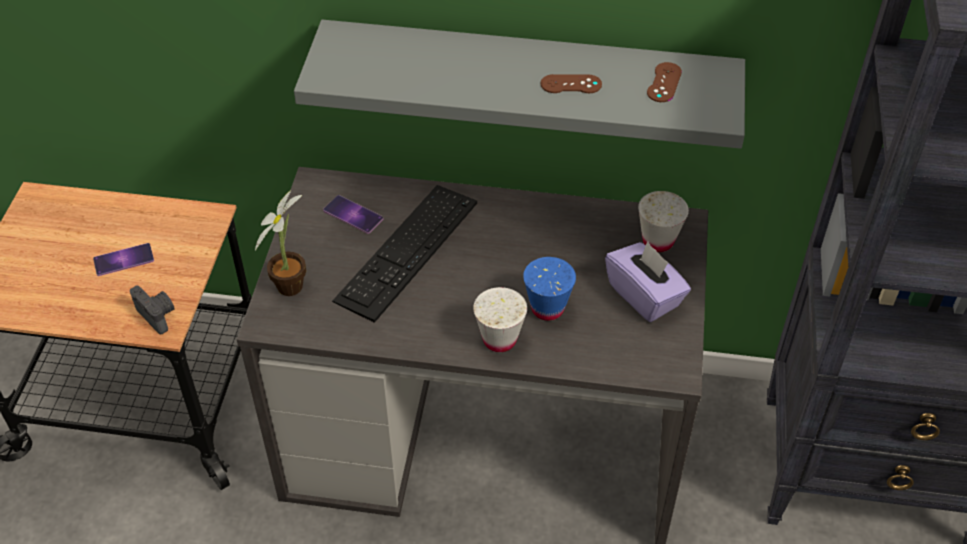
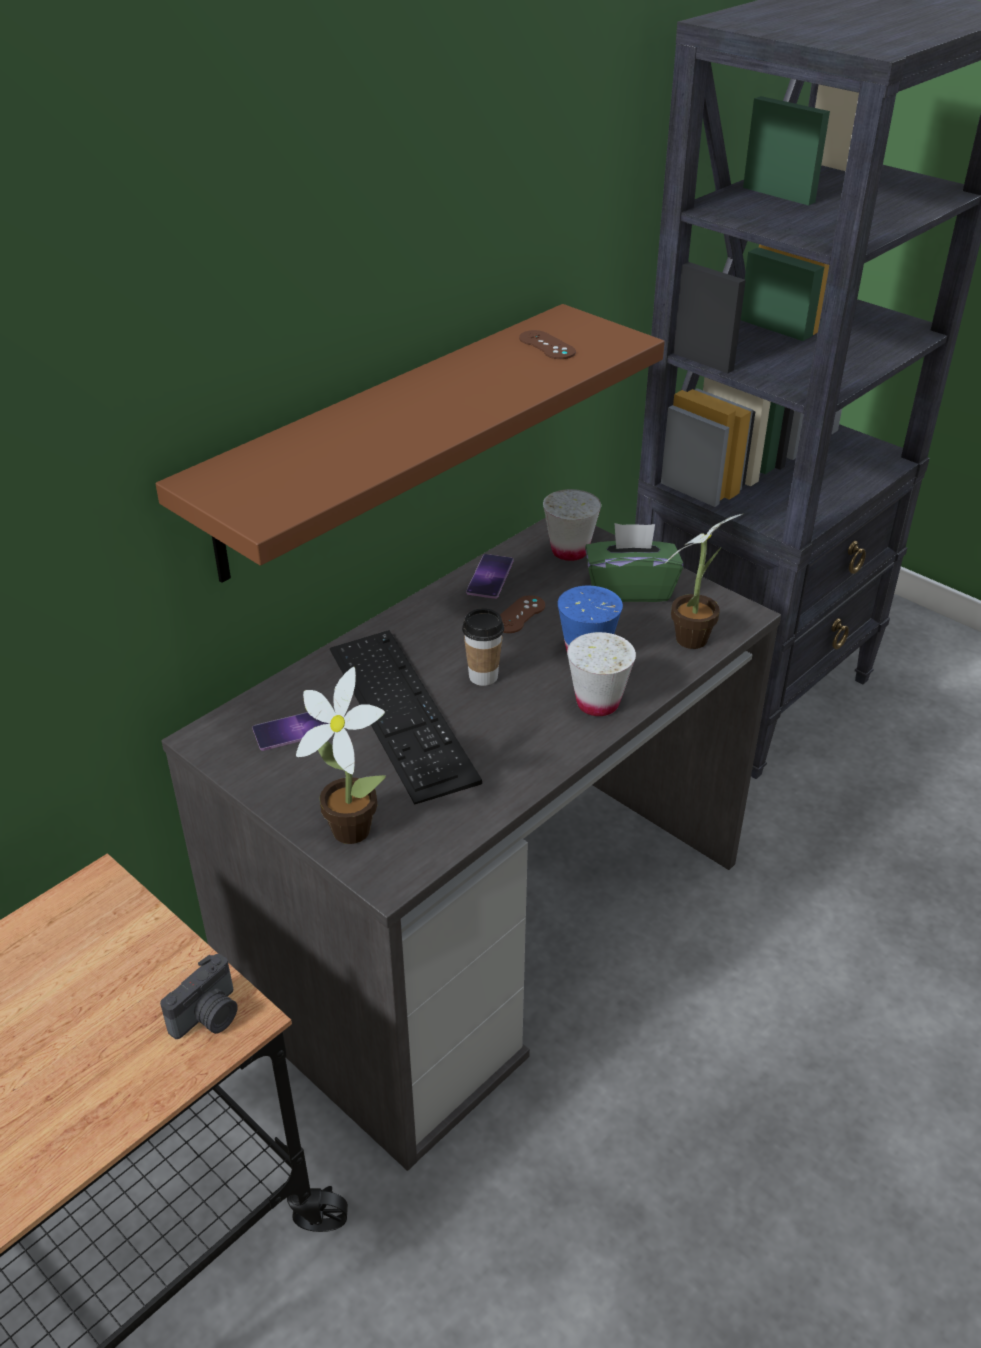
camera: 55 degrees left, 10 degrees down
phone [93,243,154,276] -> phone moved to [466,554,514,599]
camera [130,286,175,334] -> camera turned 135 degrees clockwise [160,954,238,1039]
grey shelf [294,20,745,149] -> brown shelf [156,304,665,583]
brown game controller [541,74,602,93] -> brown game controller moved to [500,595,545,633]
purple tissue box [605,241,691,322] -> green tissue box [585,523,683,602]
none -> cup [462,608,504,686]
none -> potted plant [665,514,743,649]

